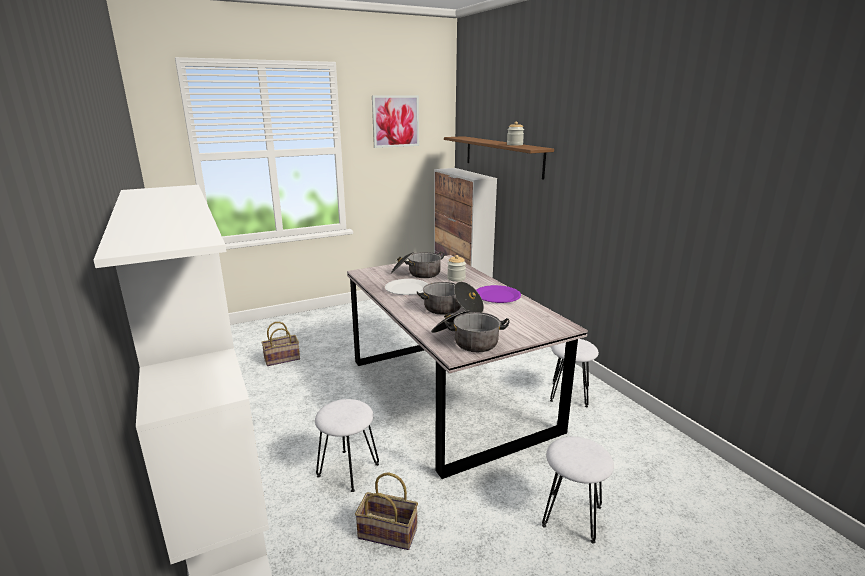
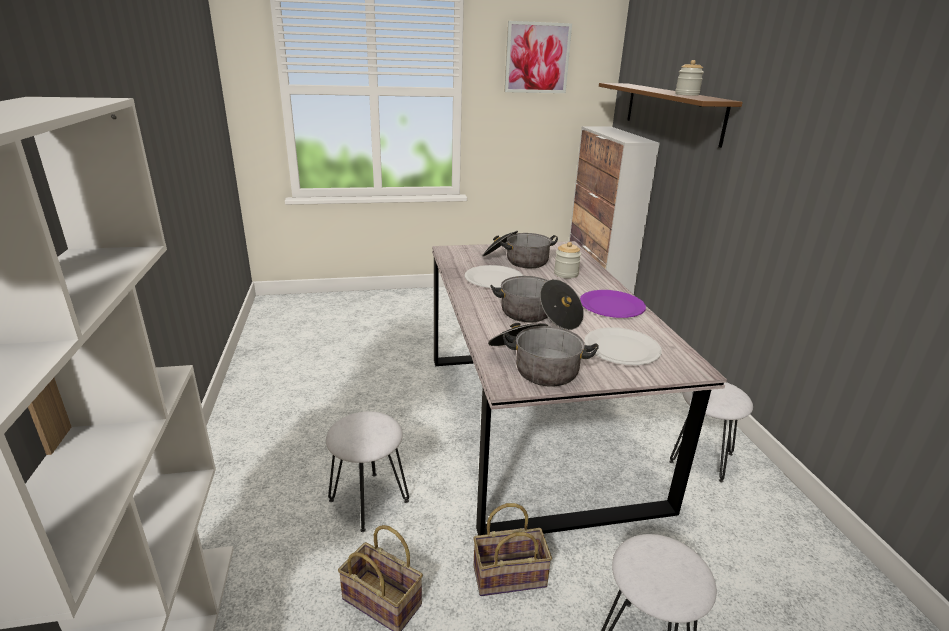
camera: 15 degrees right, 5 degrees up
basket [261,322,300,366] -> basket moved to [473,503,552,596]
none -> white plate [584,327,662,365]

